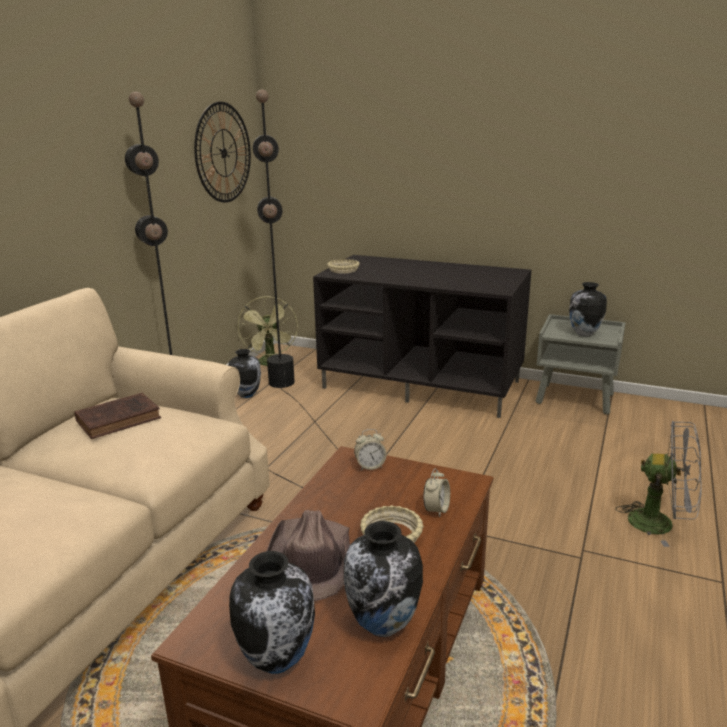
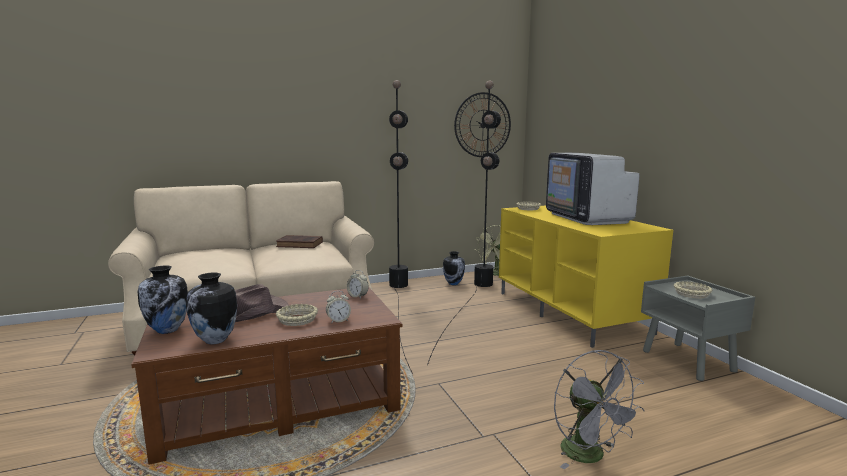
camera: 45 degrees right, 10 degrees down
black tv stand [313,255,531,418] -> yellow tv stand [499,206,673,348]
vase [569,282,607,336] -> beige bowl [674,281,712,298]
none -> television [546,153,639,225]

